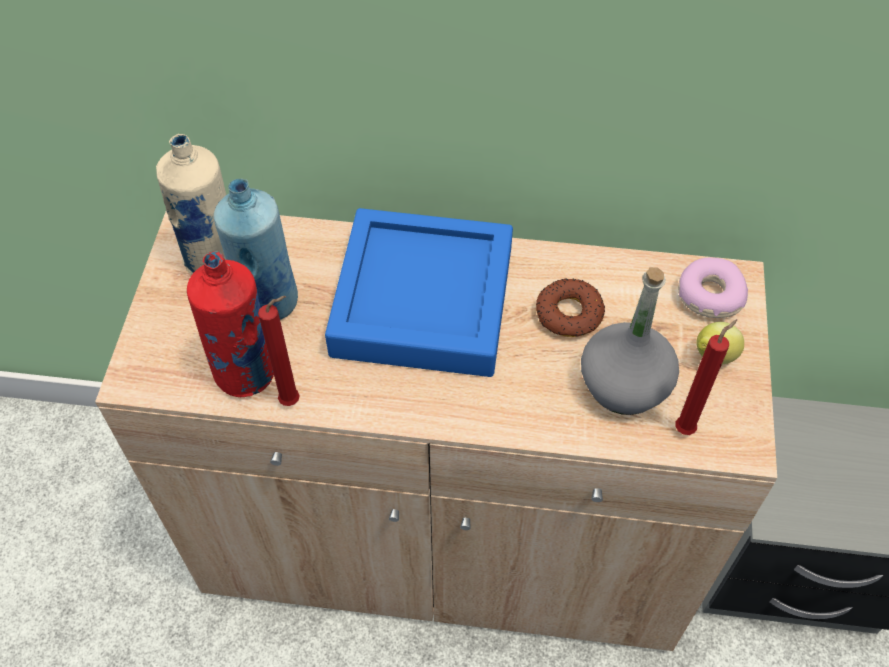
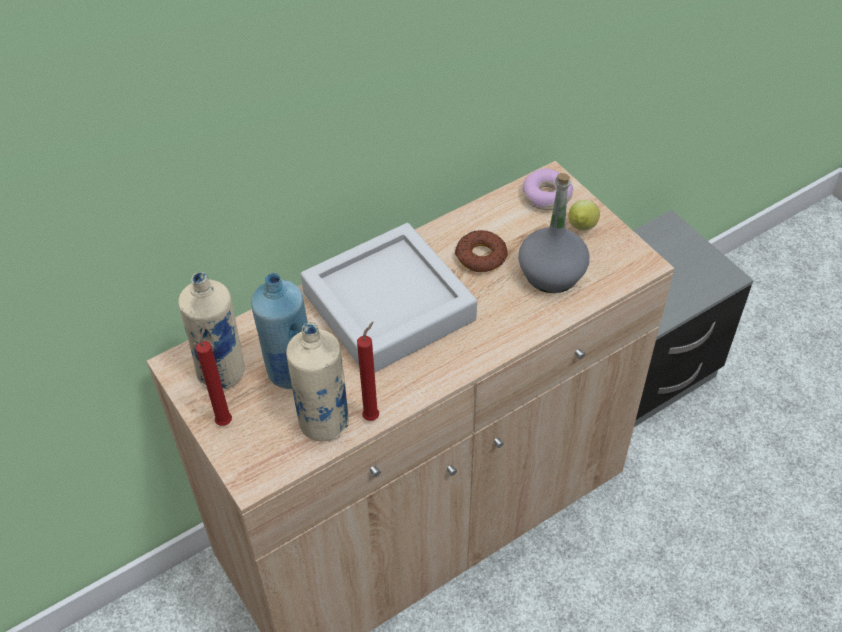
camera: 40 degrees left, 5 degrees down
red bottle [187,251,274,397] -> beige bottle [286,322,349,441]
blue tray [325,208,513,377] -> grey tray [301,223,477,372]
red candle [676,319,737,435] -> red candle moved to [196,325,232,426]

